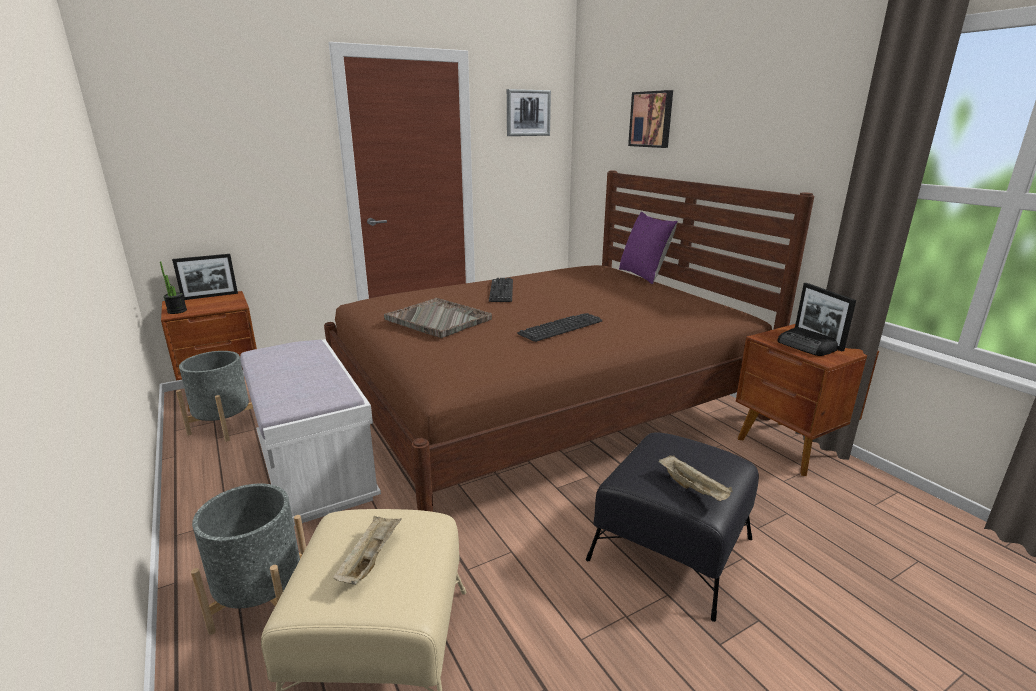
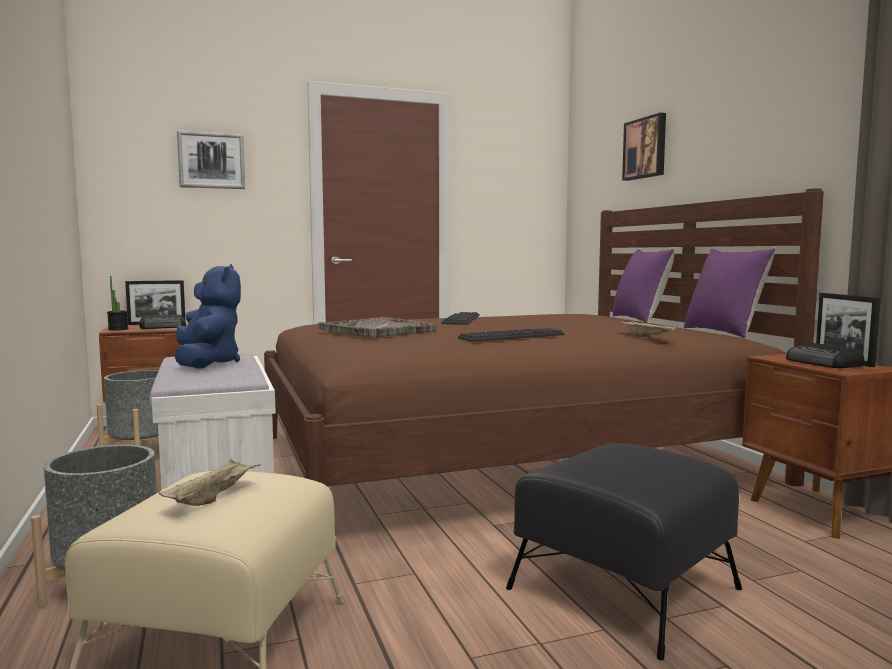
camera: 10 degrees right, 15 degrees down
picture [507,89,551,136] -> picture moved to [177,131,245,189]
beige tray [658,455,733,501] -> beige tray moved to [622,321,678,337]
none -> radio [139,315,186,329]
none -> blue plush toy [175,264,241,368]
none -> purple pillow [684,248,776,338]

